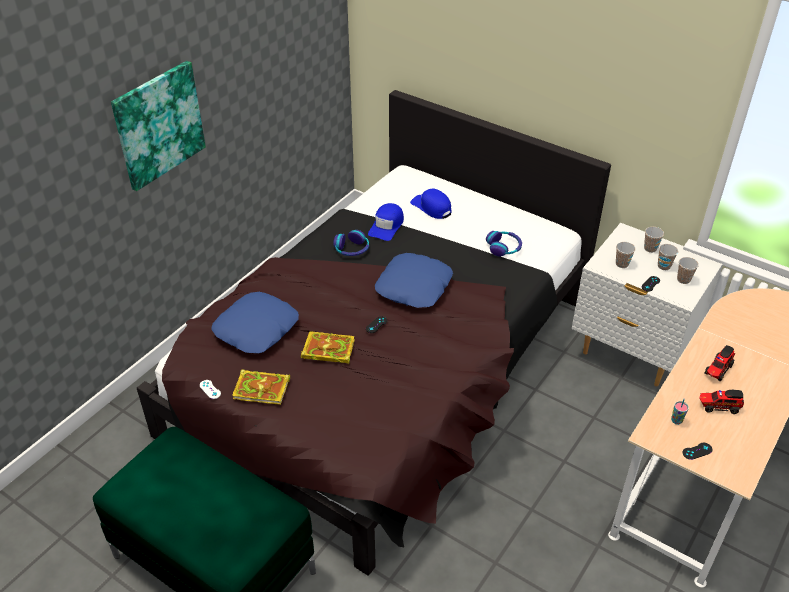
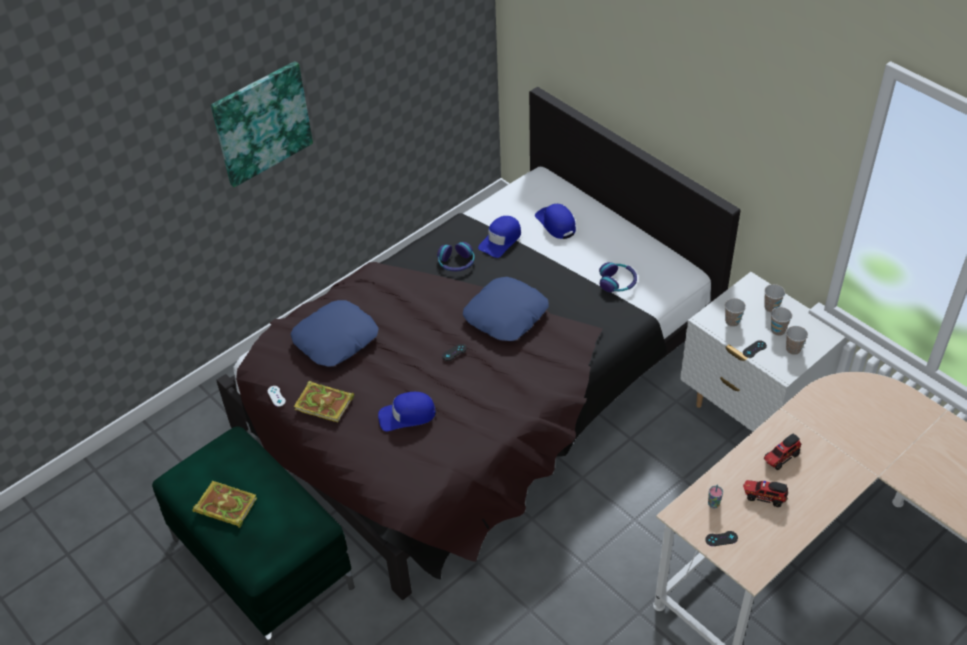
camera: 15 degrees right, 5 degrees up
book [301,331,355,364] -> book moved to [193,481,257,528]
none -> blue cap [378,392,436,431]

